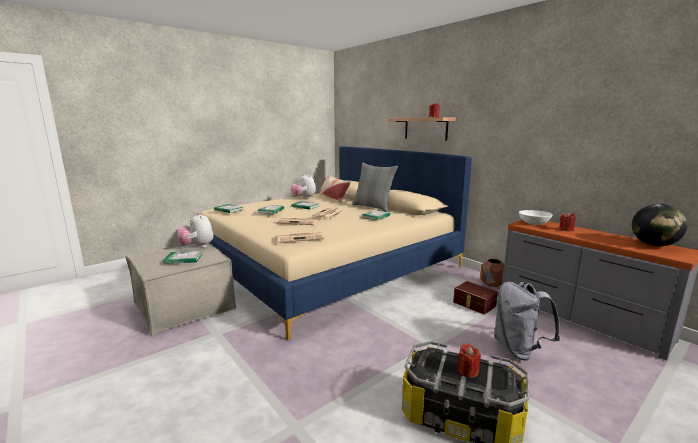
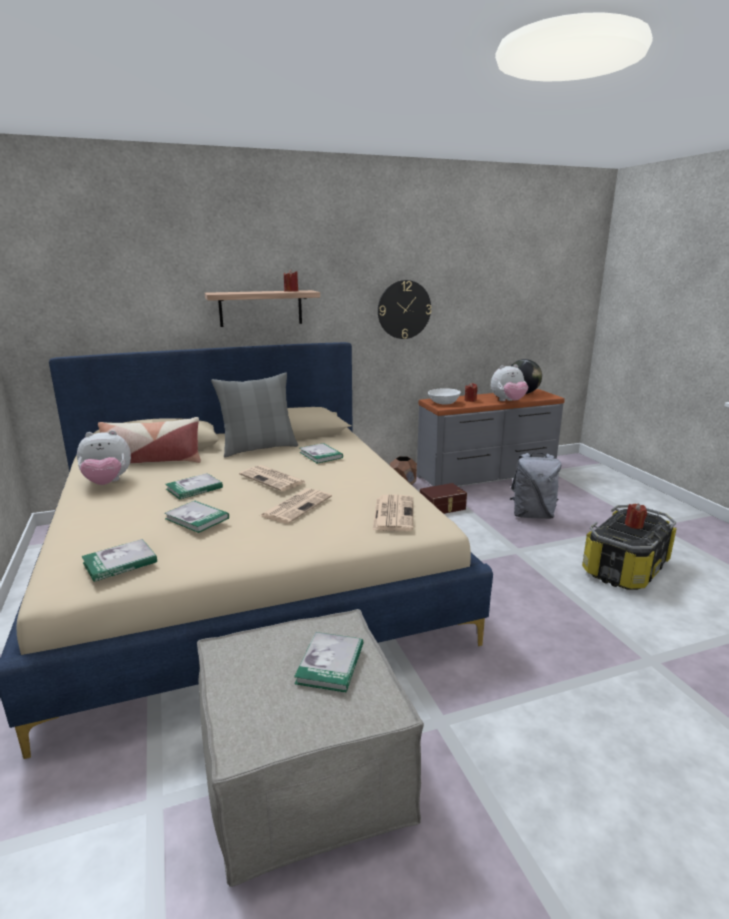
camera: 70 degrees left, 5 degrees up
plush toy [178,213,214,248] -> plush toy moved to [491,364,528,401]
none -> wall clock [378,280,431,339]

